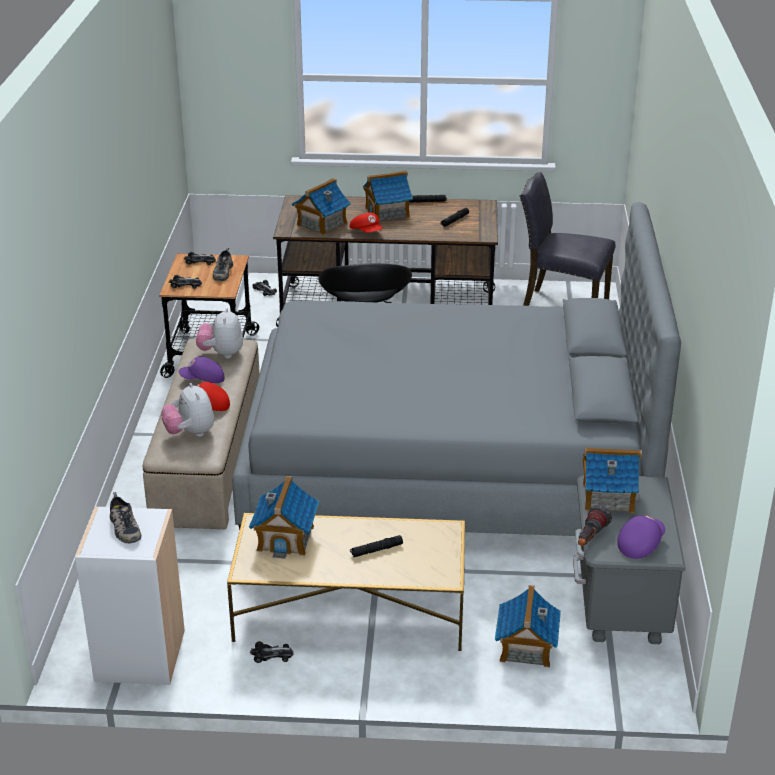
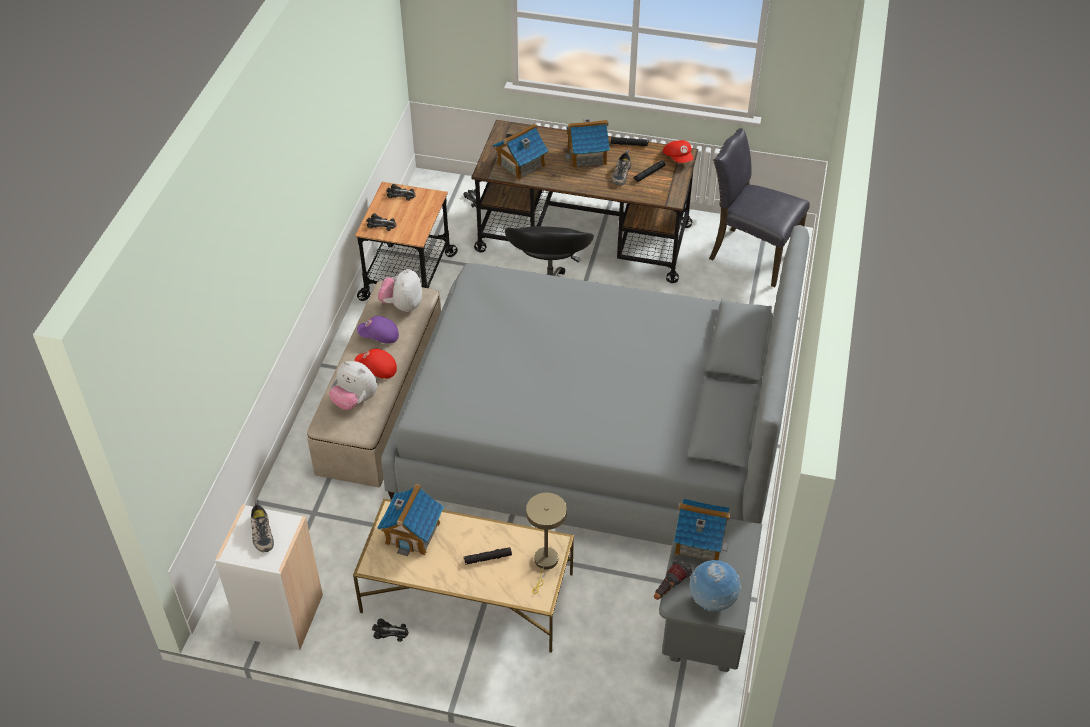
camera: 10 degrees right, 15 degrees up
plush toy [162,383,214,437] -> plush toy turned 45 degrees counterclockwise [329,361,377,410]
shoe [213,248,233,281] -> shoe moved to [611,150,631,186]
red cap [350,213,383,233] -> red cap moved to [663,140,694,163]
toy house [495,585,561,668] -> none
purple cap [617,515,665,559] -> globe [689,560,741,611]
none -> beige table lamp [526,492,567,594]

